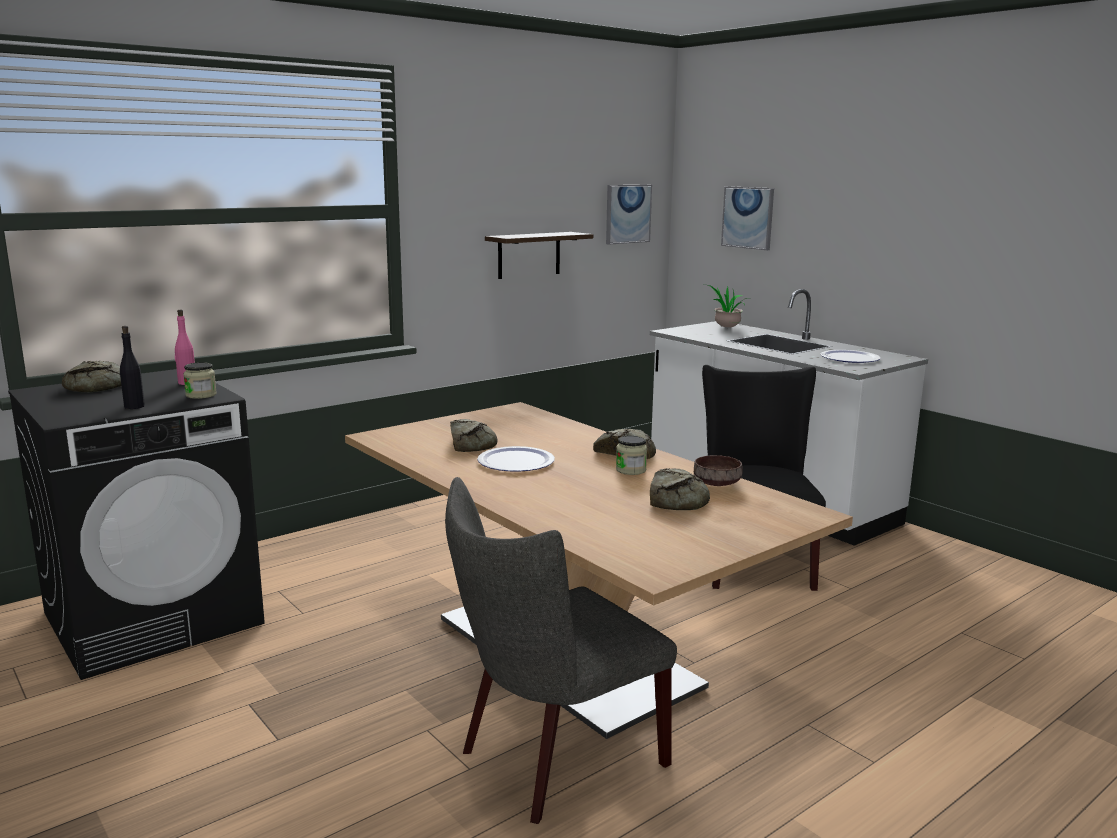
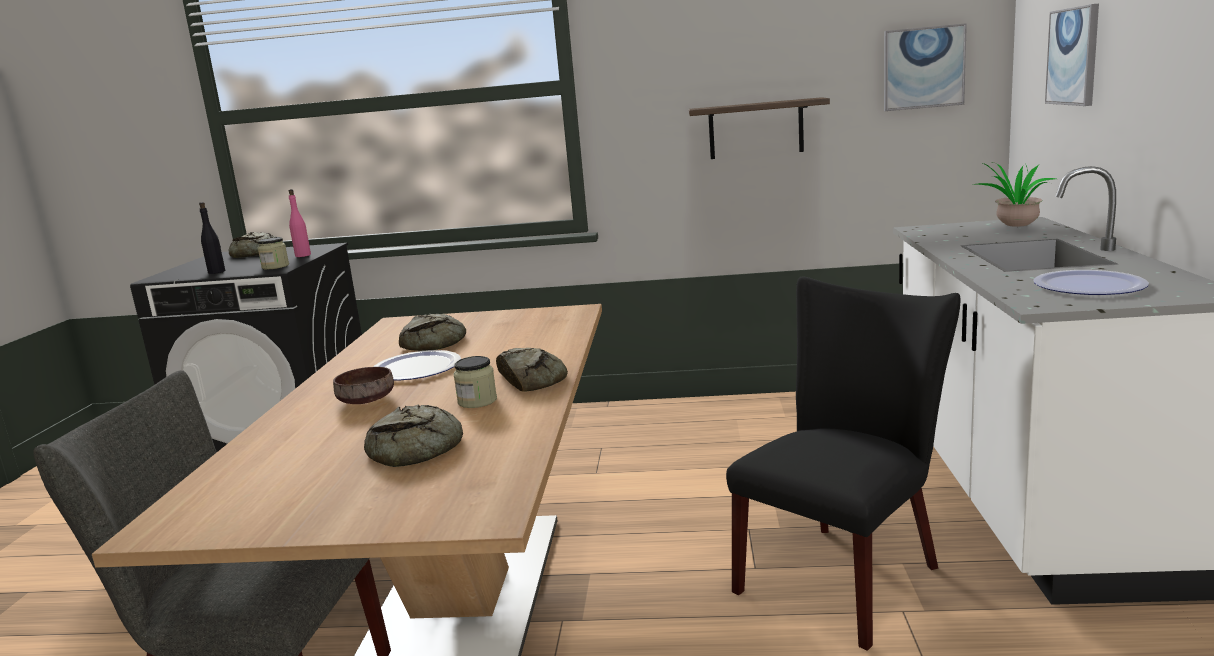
camera: 45 degrees right, 0 degrees up
brown bowl [694,455,743,486] -> brown bowl moved to [333,367,394,404]

